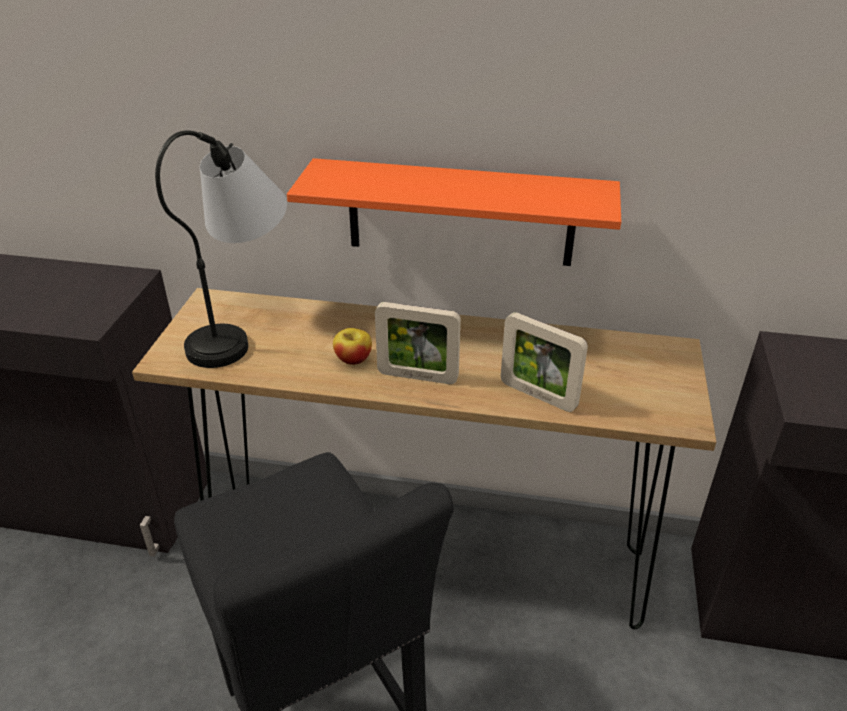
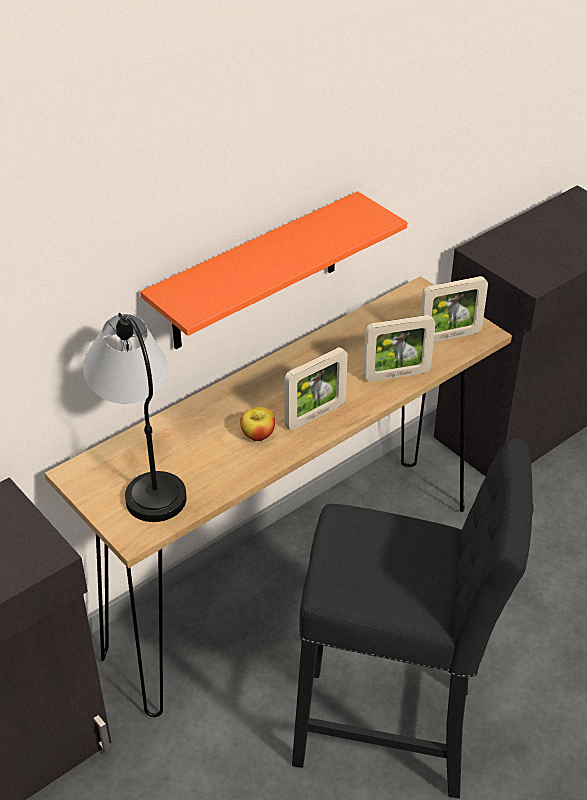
camera: 50 degrees left, 5 degrees up
none -> picture frame [420,276,488,342]

